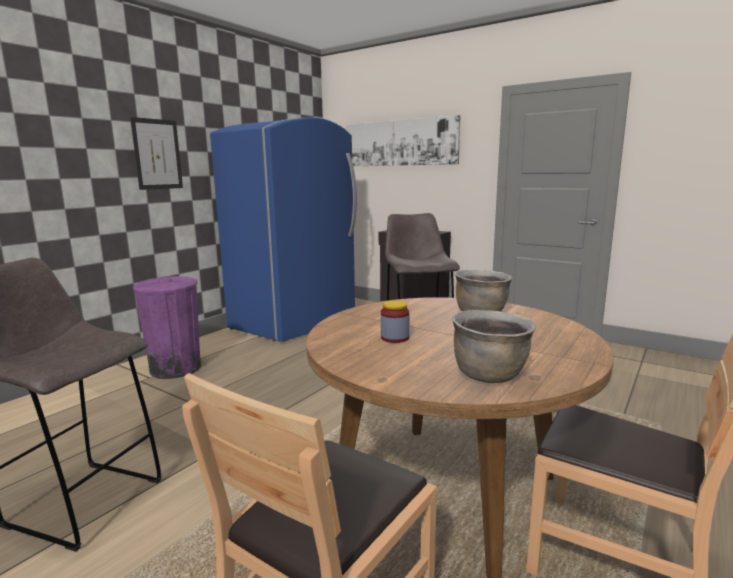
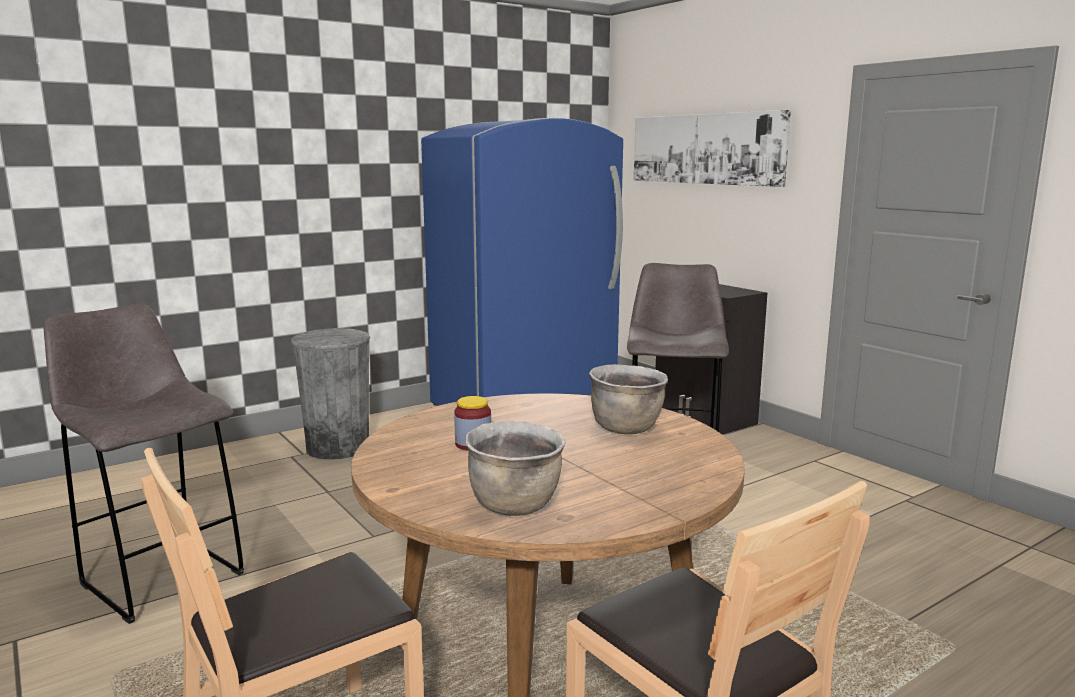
camera: 20 degrees right, 0 degrees up
picture [130,117,183,190] -> none
purple trash can [133,276,201,379] -> grey trash can [291,328,370,460]

